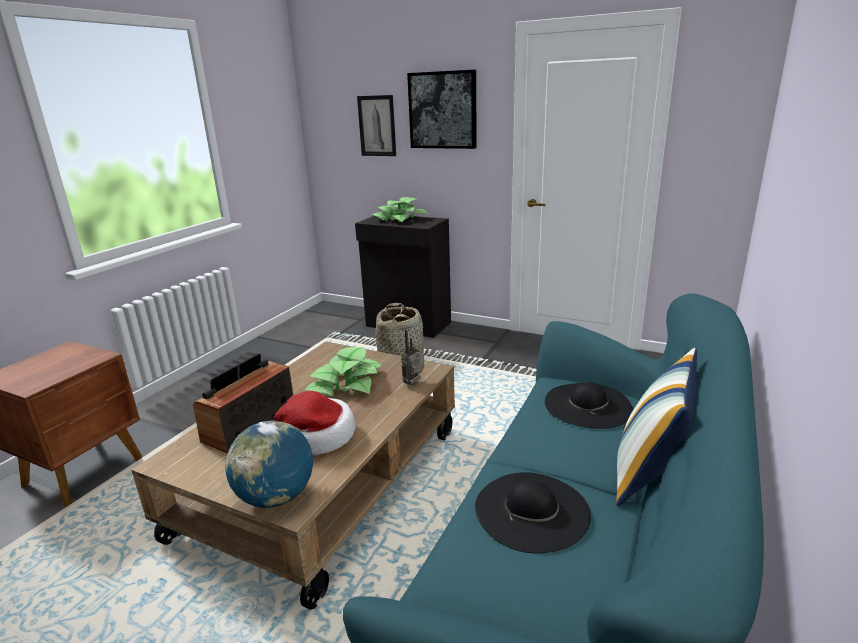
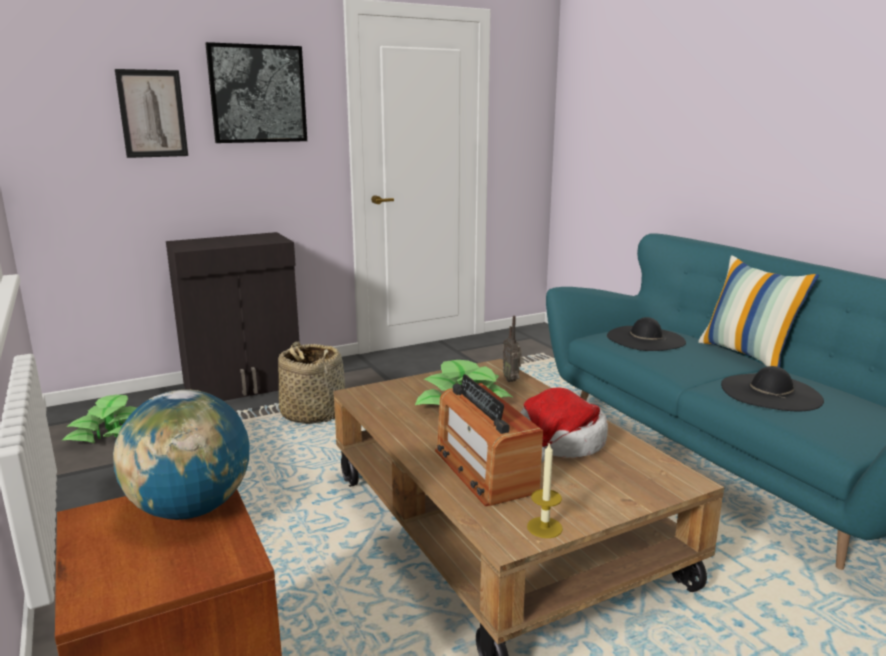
camera: 55 degrees left, 5 degrees down
globe [225,421,313,508] -> globe moved to [113,389,249,520]
potted plant [371,197,428,222] -> potted plant moved to [62,395,137,443]
none -> candle [527,442,563,538]

